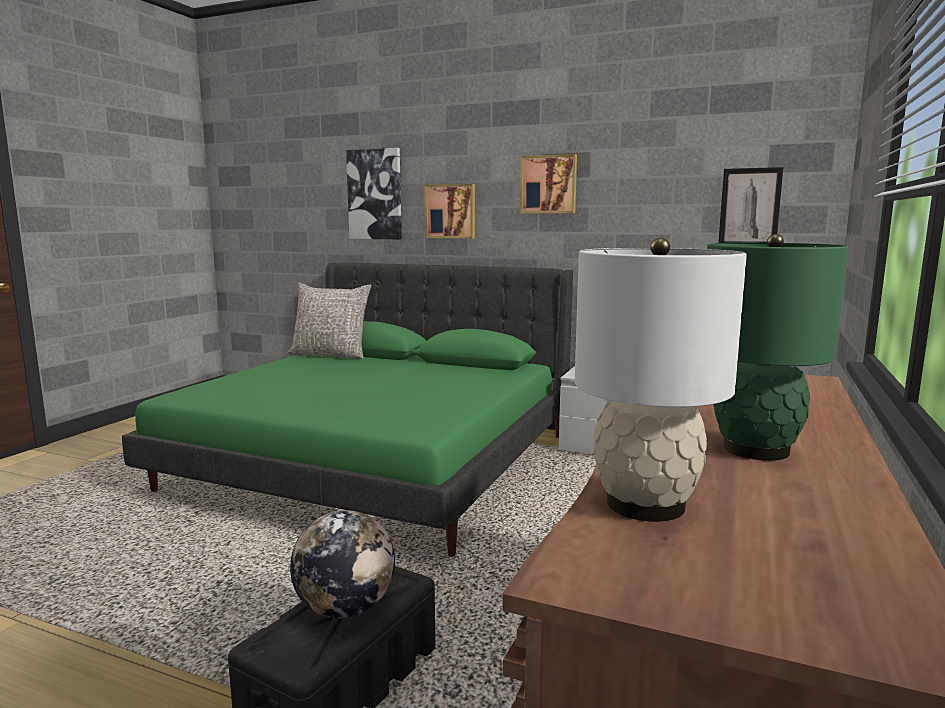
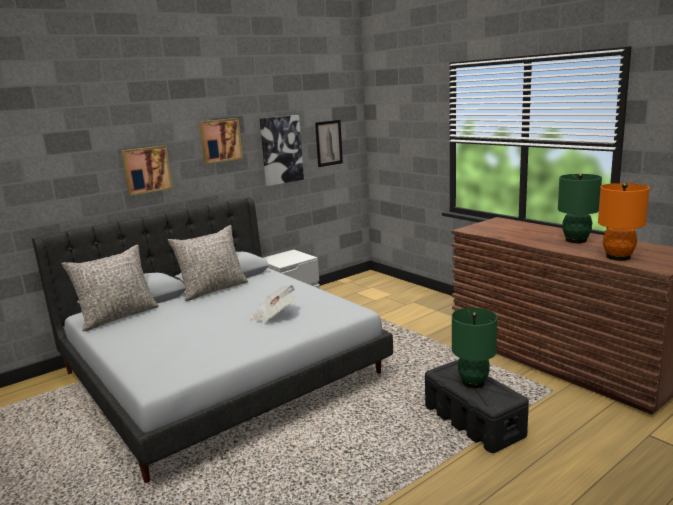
camera: 60 degrees left, 5 degrees up
green bed [122,262,573,557] -> grey bed [32,197,393,483]
globe [290,510,395,619] -> green table lamp [452,308,497,388]
picture [346,148,402,239] -> picture moved to [260,115,304,186]
white table lamp [575,238,747,522] -> orange table lamp [598,183,650,261]
none -> grey pillow [168,225,248,301]
none -> newspaper [250,285,296,322]

